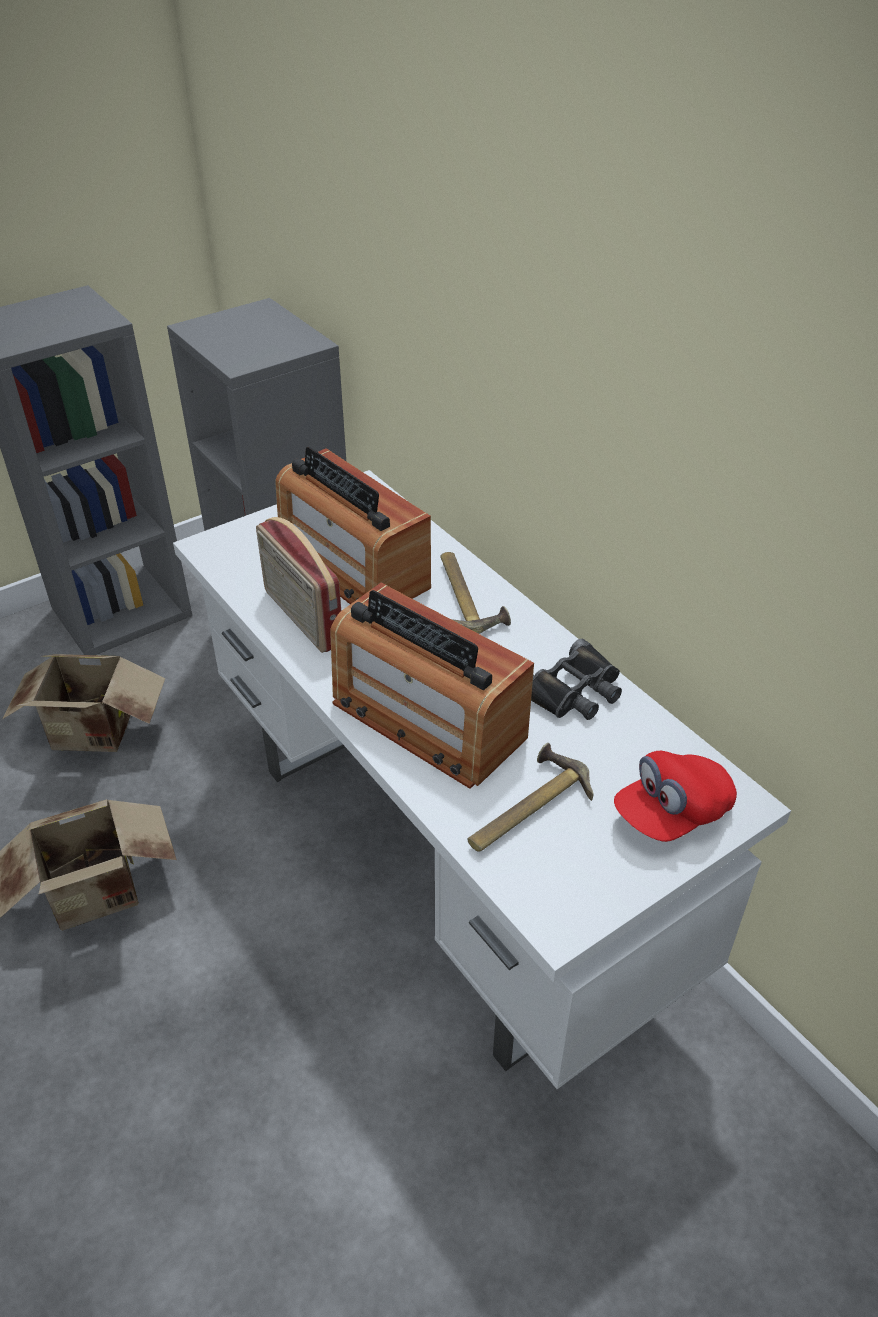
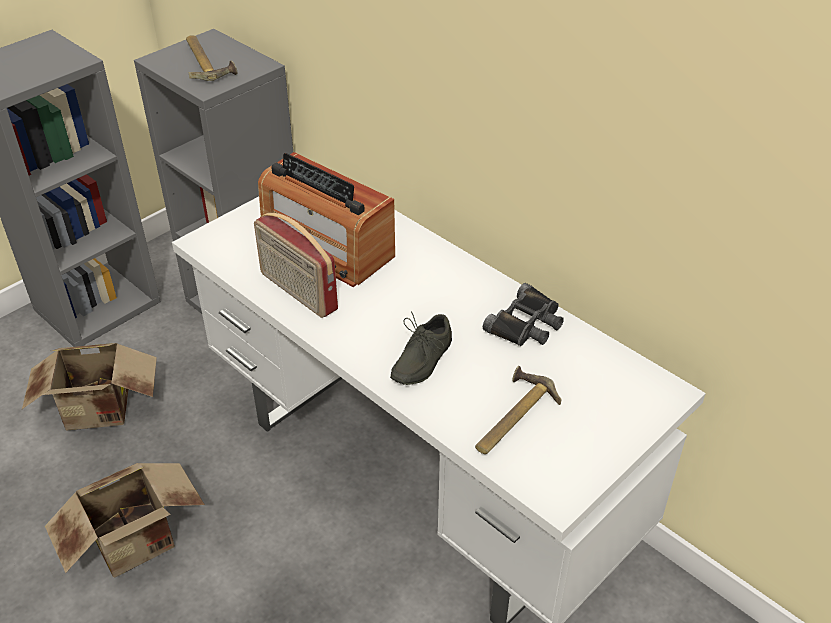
camera: 10 degrees left, 0 degrees up
radio [330,582,534,789] -> grey shoe [390,311,452,385]
hammer [440,552,511,634] -> hammer moved to [186,35,237,81]
red cap [614,751,737,842] -> none

